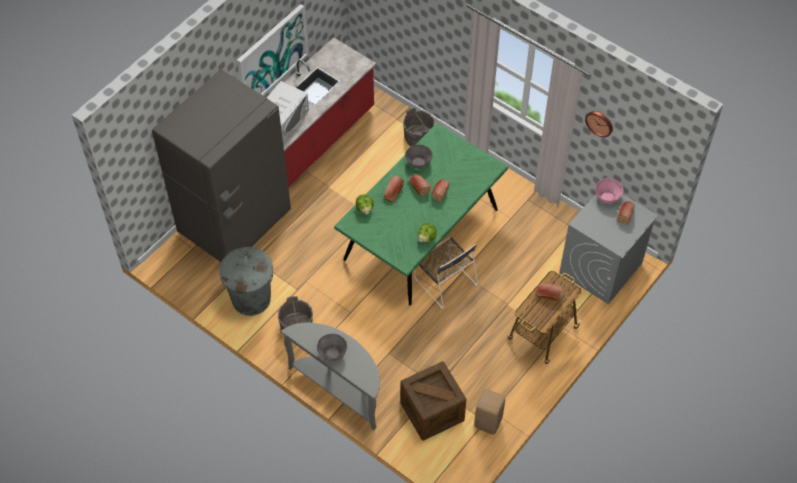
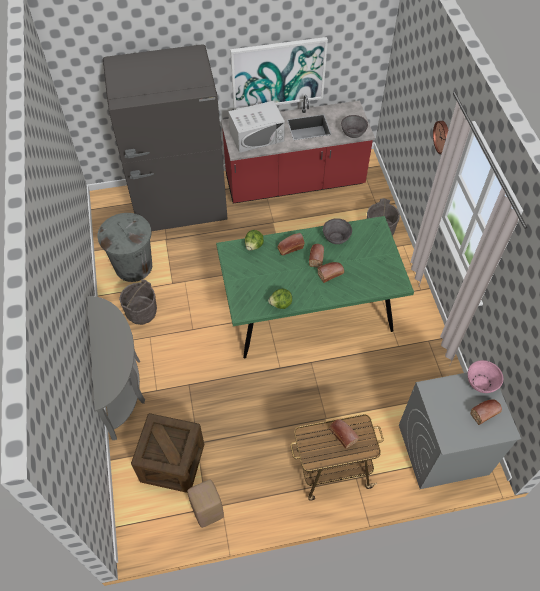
camera: 40 degrees right, 0 degrees up
grey bowl [317,334,347,362] -> grey bowl moved to [341,115,368,138]
black chair [414,237,478,309] -> none
wall clock [585,111,613,137] -> wall clock moved to [433,121,448,154]

